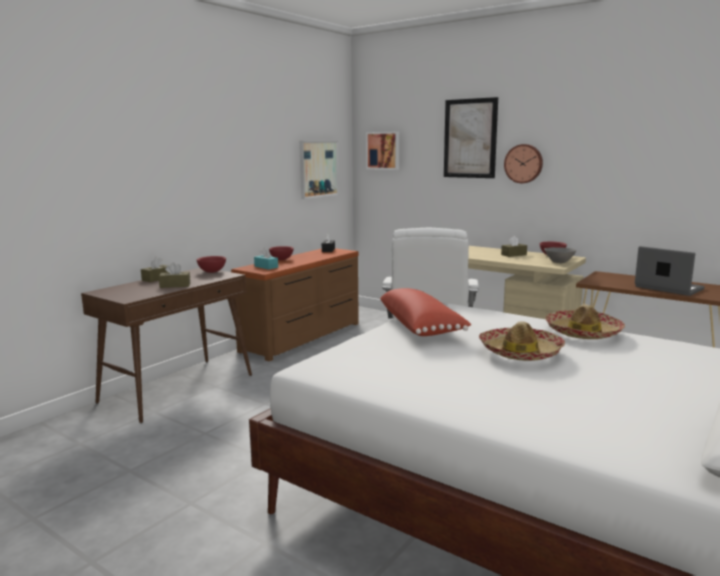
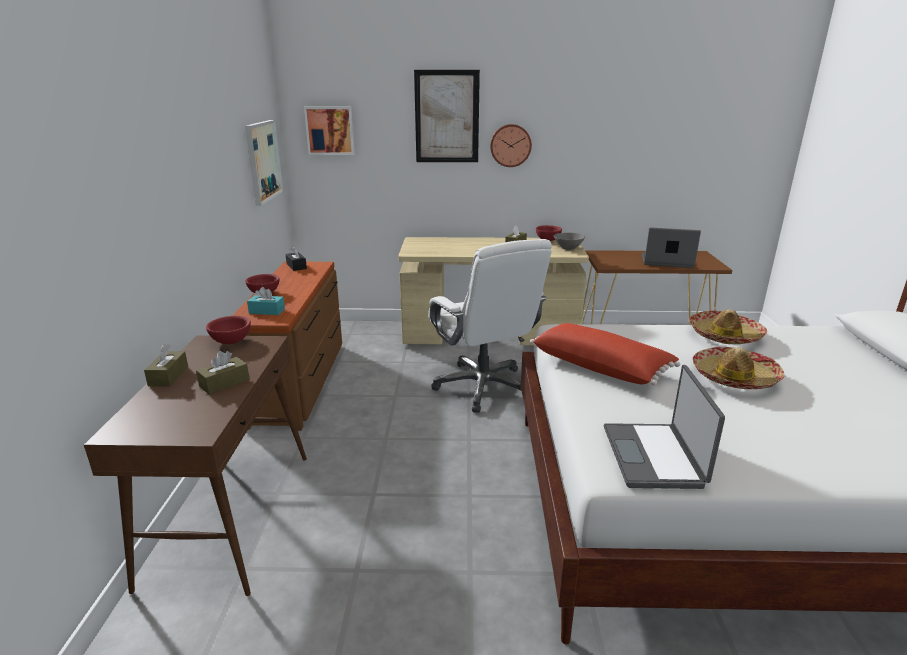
camera: 35 degrees left, 10 degrees up
none -> laptop [604,365,725,489]

